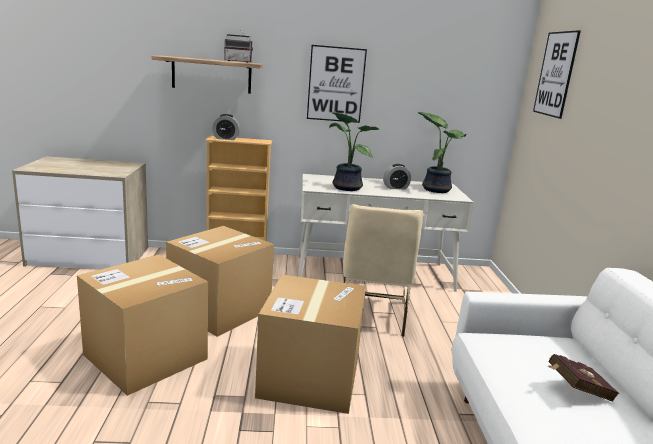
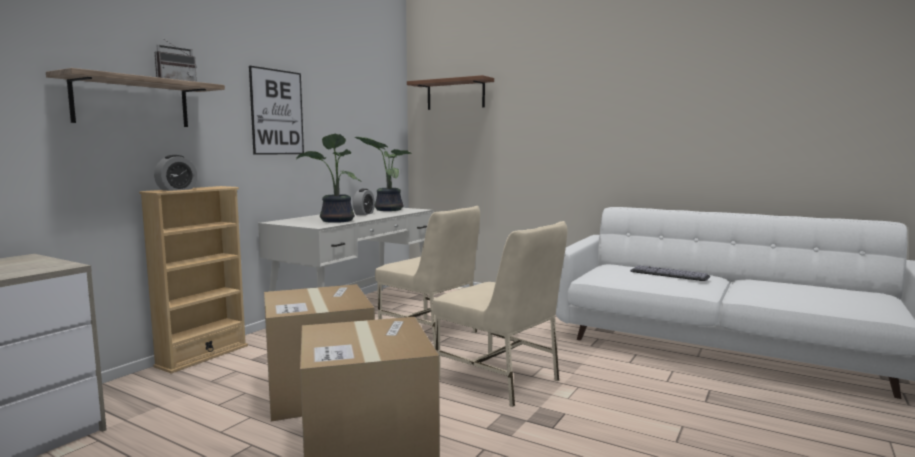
camera: 55 degrees left, 10 degrees down
cardboard box [255,275,366,414] -> beige chair [432,221,567,407]
picture [533,30,581,119] -> brown shelf [407,75,494,110]
red book [548,354,619,402] -> keyboard [630,265,710,281]

